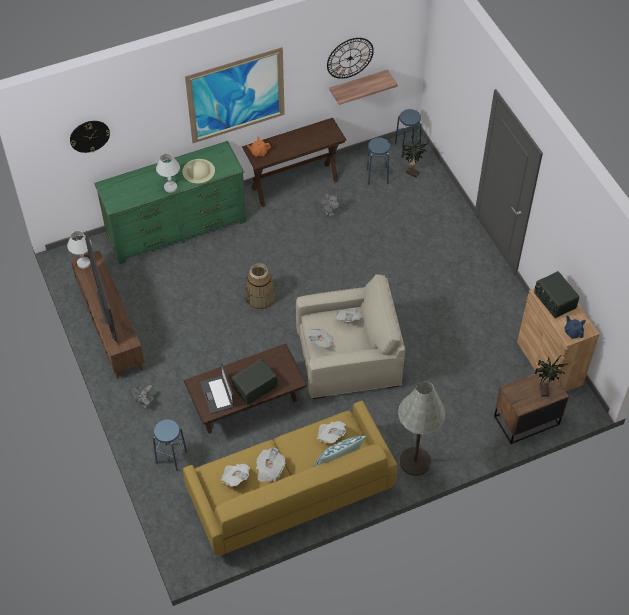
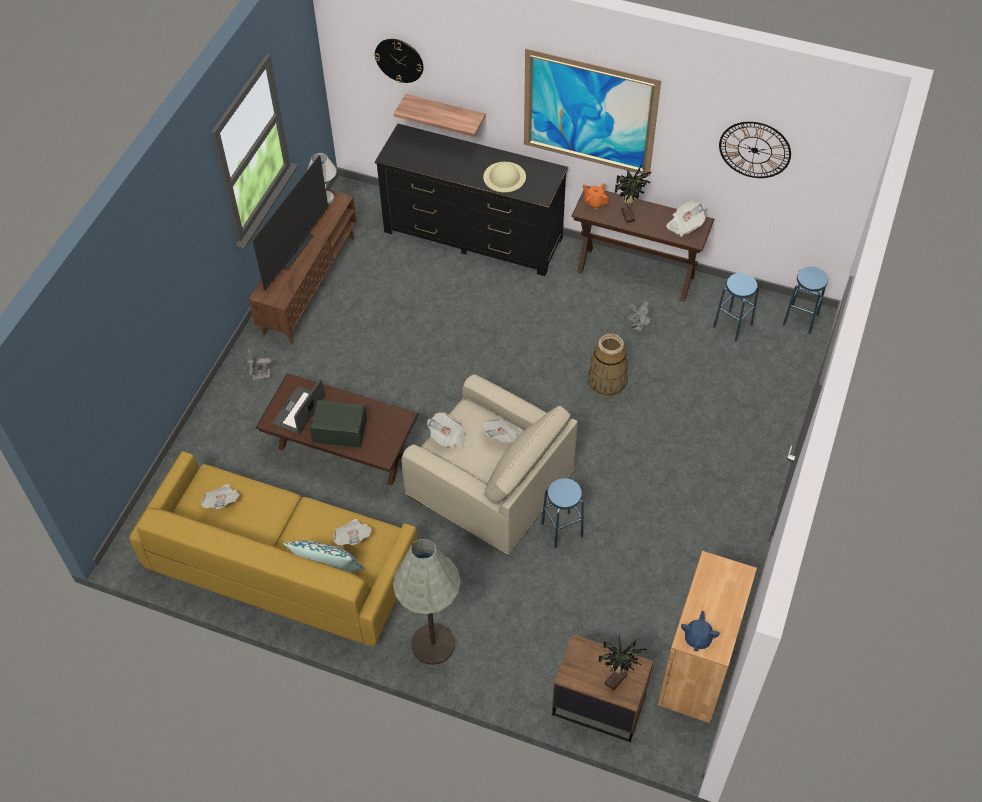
camera: 45 degrees right, 0 degrees up
green dresser [94,141,246,264] -> black dresser [375,123,568,276]
blue stool [153,420,187,471] -> blue stool moved to [541,478,584,548]
white table lamp [156,153,180,193] -> none
basket [246,263,275,310] -> basket moved to [588,333,628,397]
newspaper [256,448,285,482] -> newspaper moved to [666,201,705,237]
shelf [329,70,398,105] -> shelf moved to [394,94,486,137]
potted plant [402,137,428,178] -> potted plant moved to [615,165,652,223]
radio [534,271,579,318] -> none

